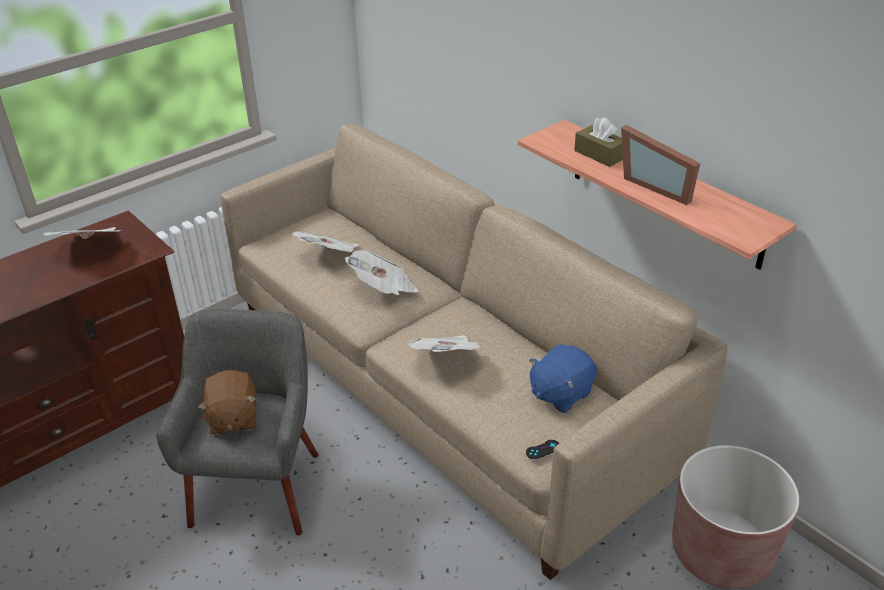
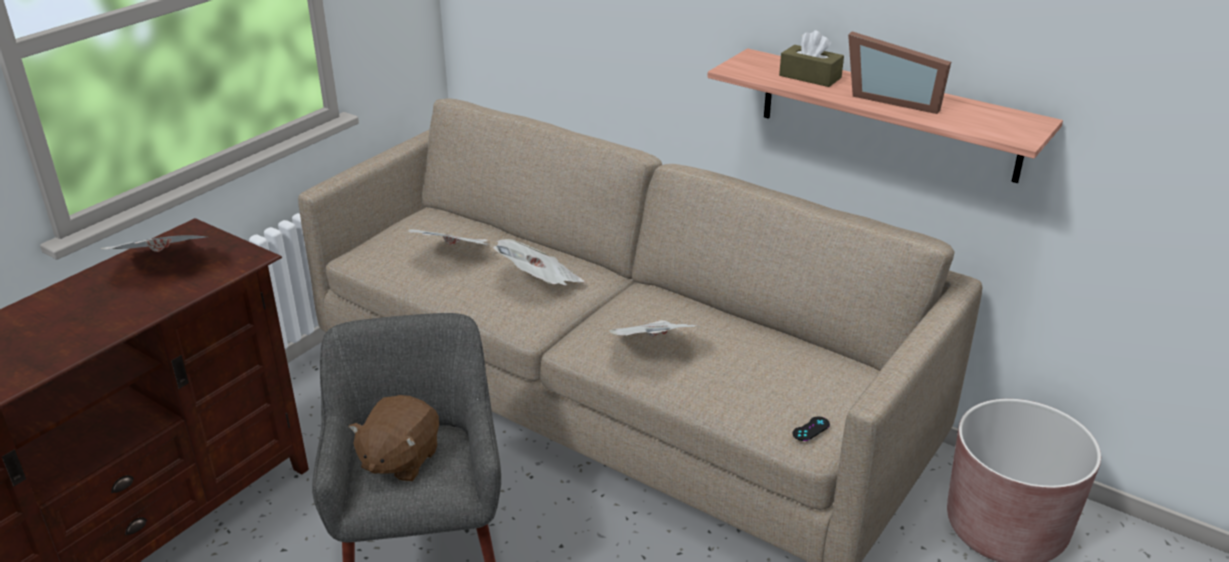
camera: 15 degrees left, 5 degrees down
brown plush toy [198,370,256,435] -> brown plush toy turned 45 degrees clockwise [349,395,439,482]
blue plush toy [529,344,597,413] -> none

